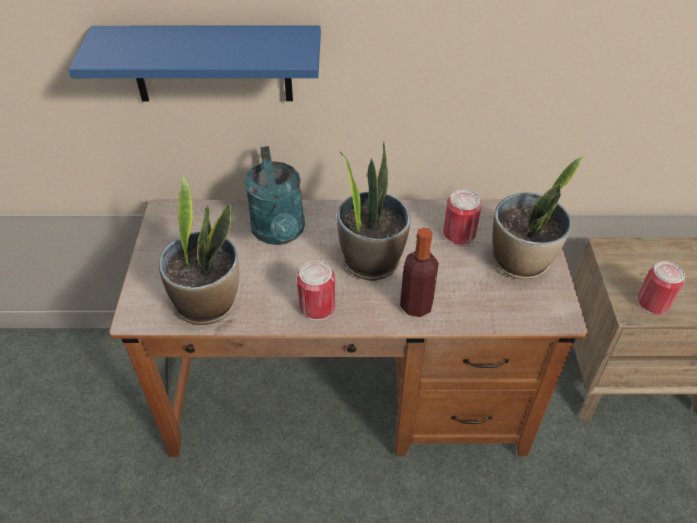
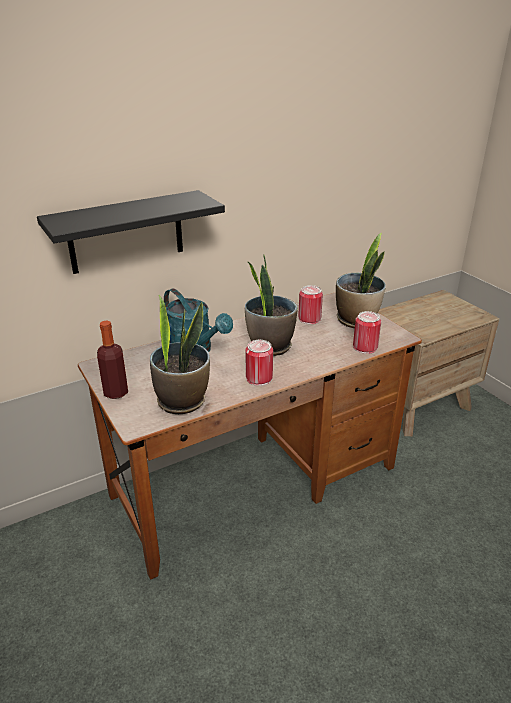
camera: 30 degrees left, 15 degrees down
blue shelf [68,25,321,101] -> black shelf [37,190,225,274]
bottle [400,227,439,317] -> bottle moved to [97,321,128,399]
can [637,261,685,315] -> can moved to [353,311,381,354]

